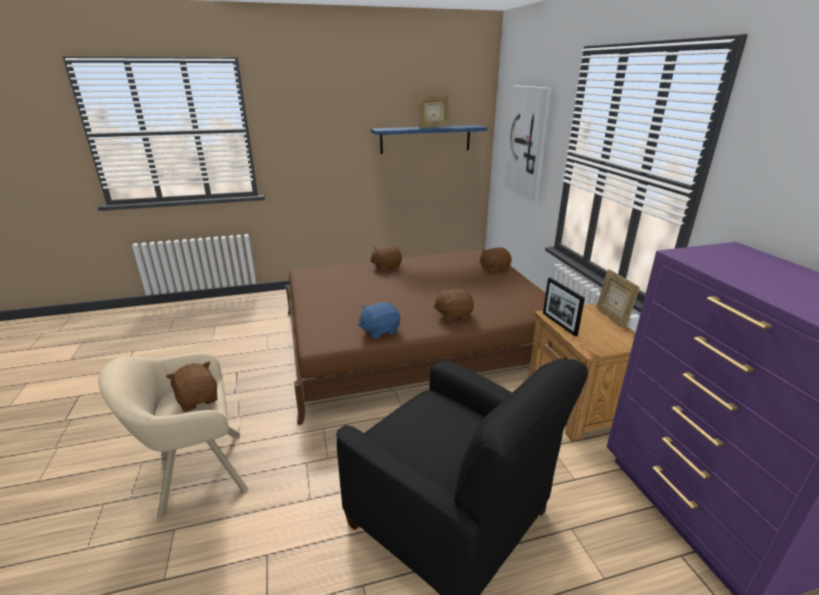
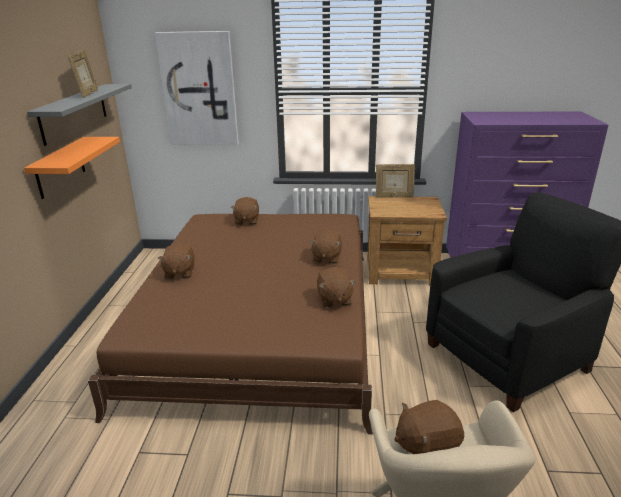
camera: 70 degrees left, 0 degrees up
blue plush toy [358,302,400,339] -> brown plush toy [317,267,356,308]
blue shelf [371,125,487,154] -> grey shelf [27,84,132,146]
picture frame [543,278,585,336] -> none
none -> orange shelf [24,137,120,199]

